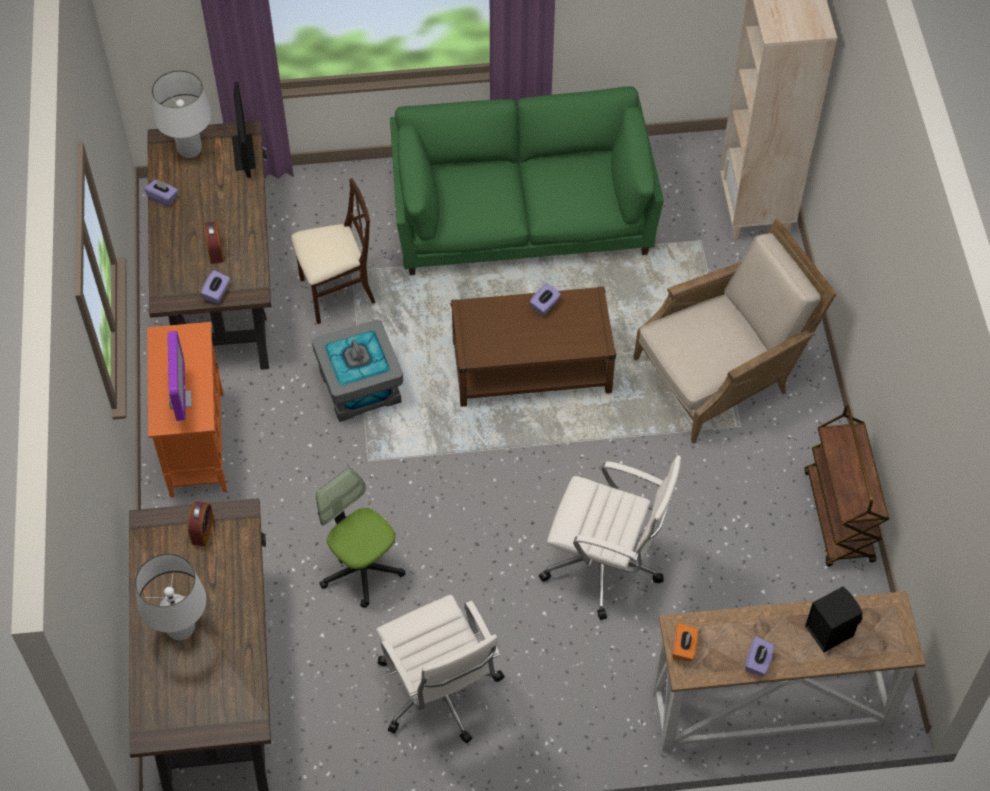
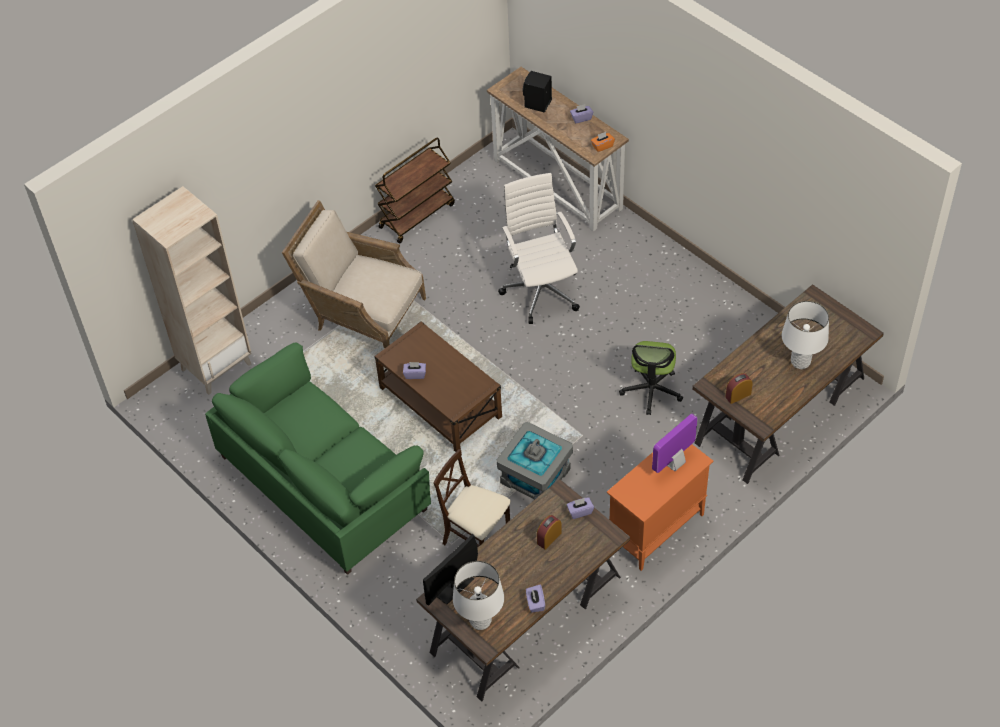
camera: 125 degrees left, 5 degrees down
white office chair [376,595,505,743] -> none

